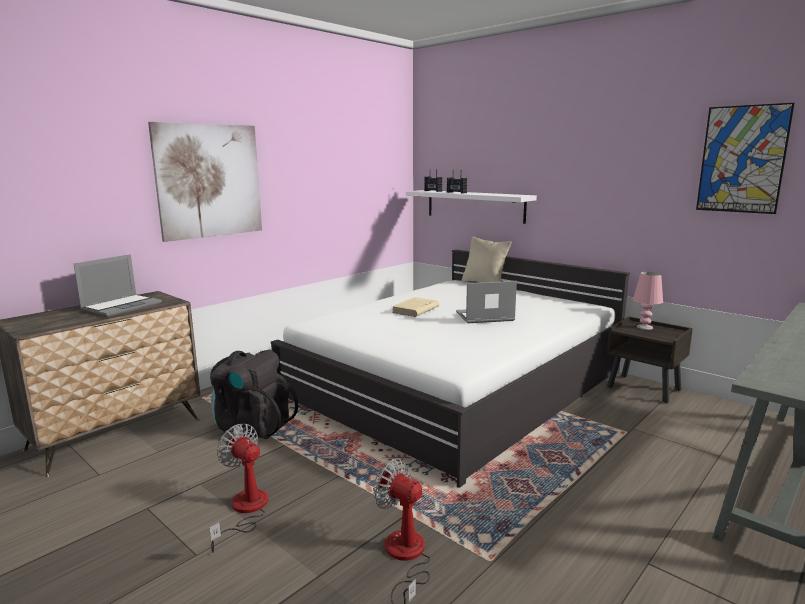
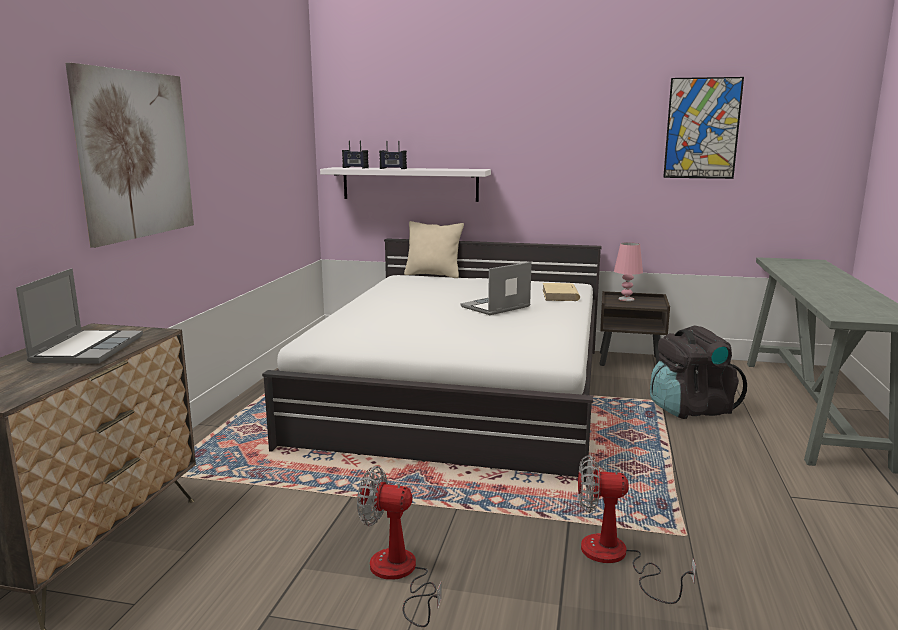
camera: 30 degrees left, 0 degrees up
black backpack [210,349,298,439] -> black backpack moved to [650,325,747,419]
beige book [392,297,439,317] -> beige book moved to [543,283,580,301]

